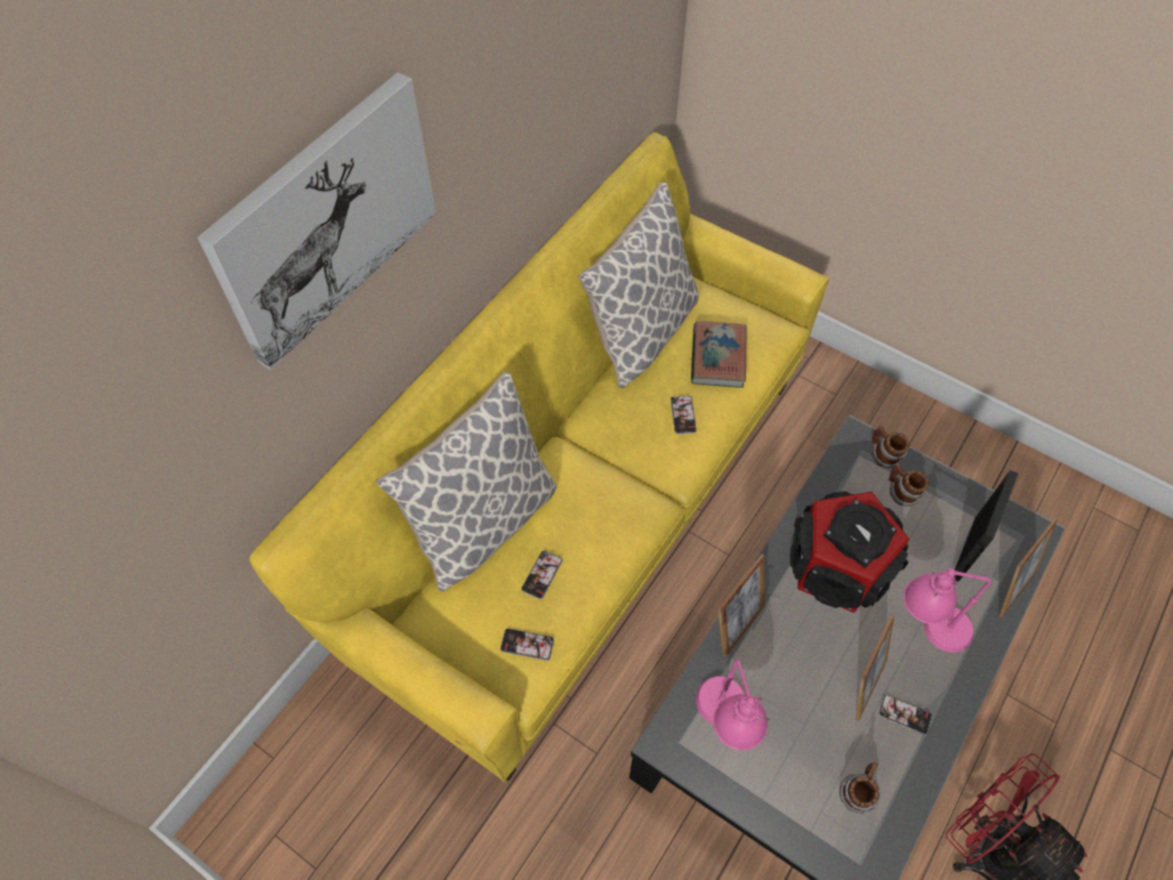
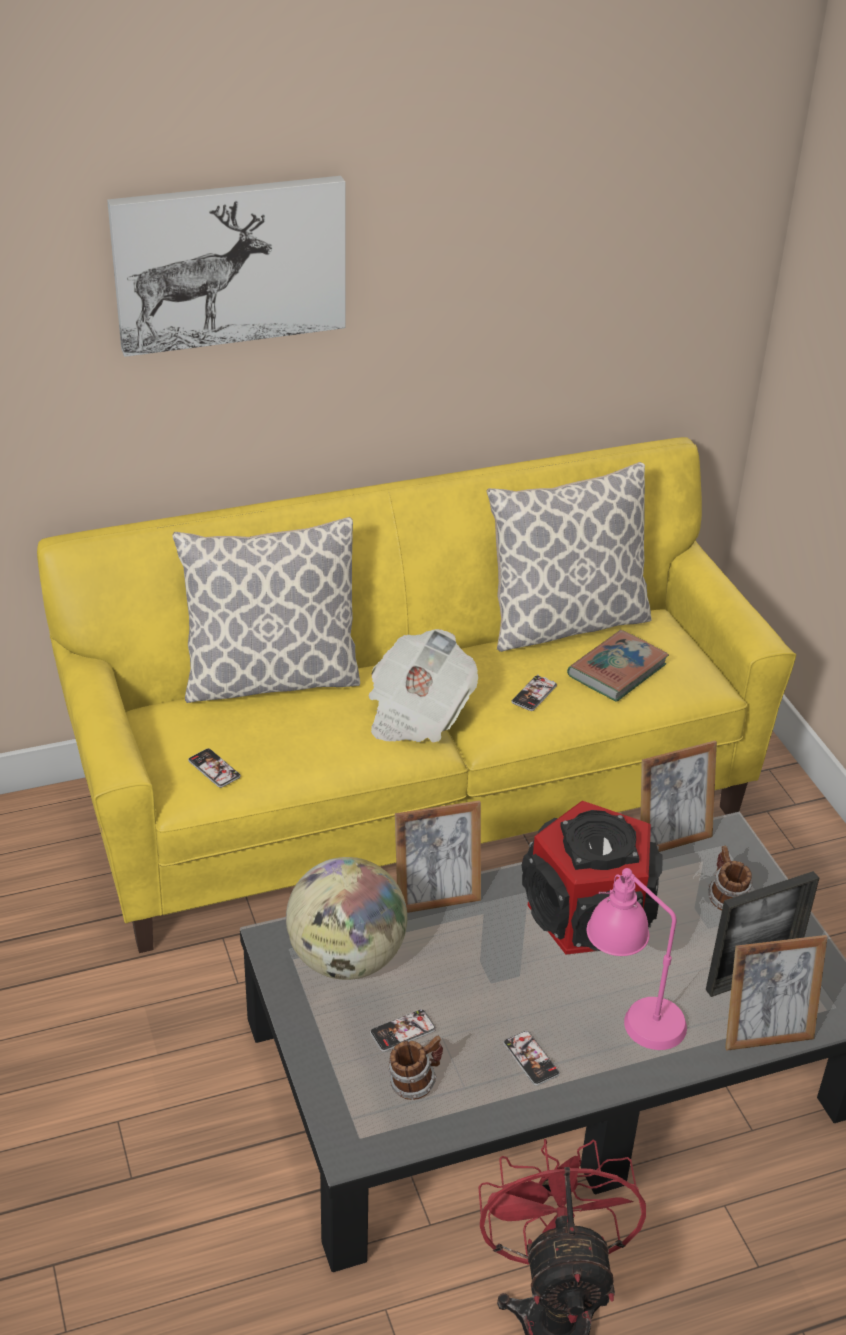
camera: 35 degrees right, 20 degrees down
phone [521,551,563,599] -> phone moved to [370,1009,436,1052]
pink table lamp [696,659,770,750] -> globe [286,857,407,980]
picture frame [856,614,894,722] -> picture frame moved to [641,741,717,852]
mug [871,425,909,468] -> none
none -> newspaper [369,629,478,743]

